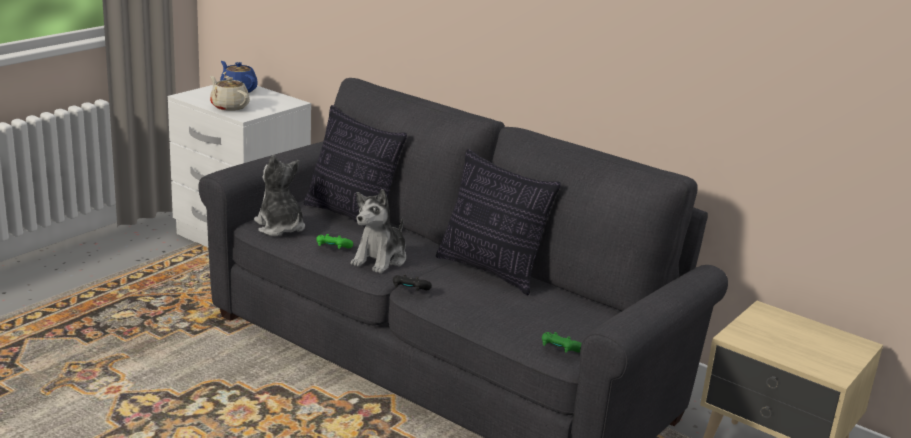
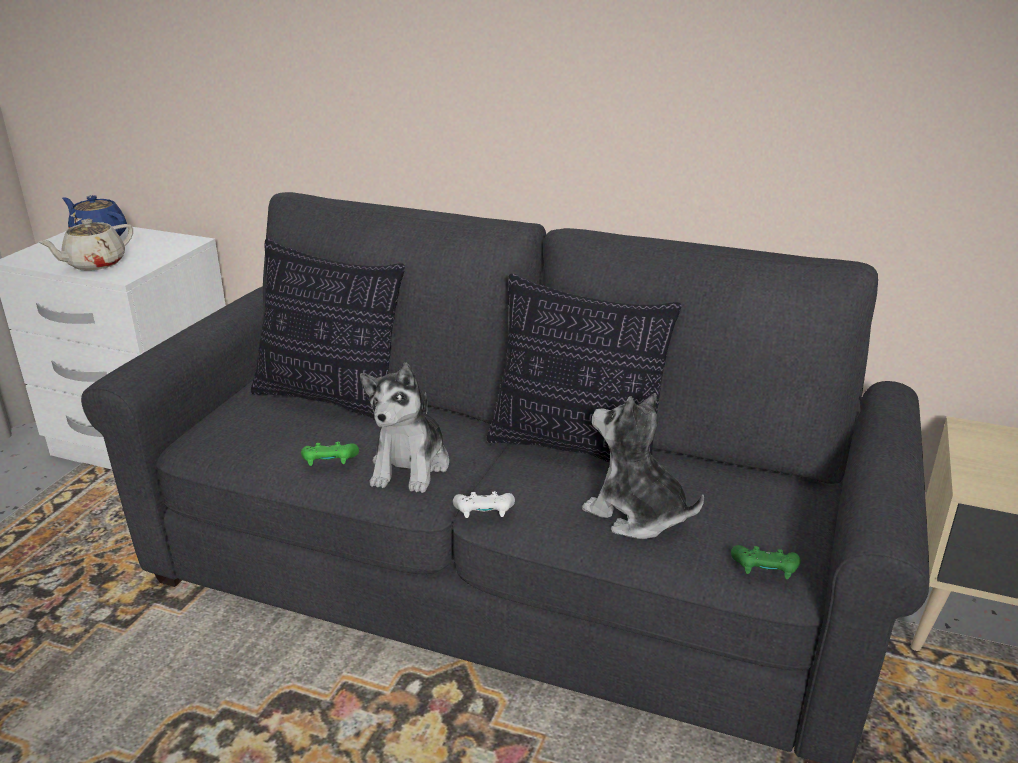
camera: 15 degrees left, 5 degrees up
beige teapot [210,76,250,111] -> beige teapot turned 75 degrees counterclockwise [38,219,133,271]
plush toy [254,155,305,236] -> plush toy moved to [582,393,704,539]
black game controller [393,274,432,291] -> white game controller [453,491,515,518]

